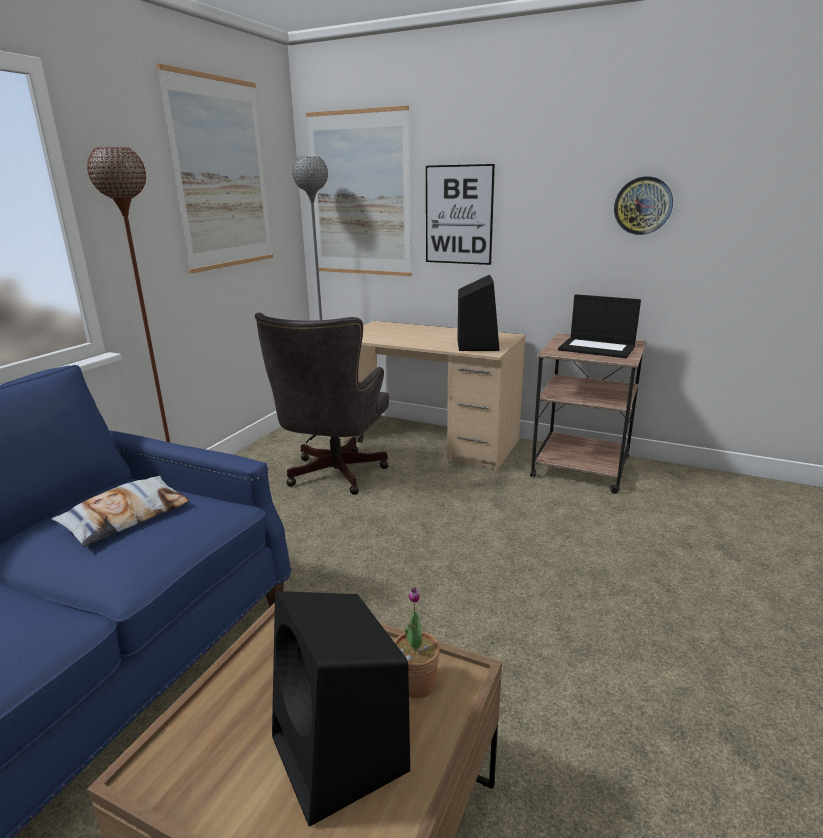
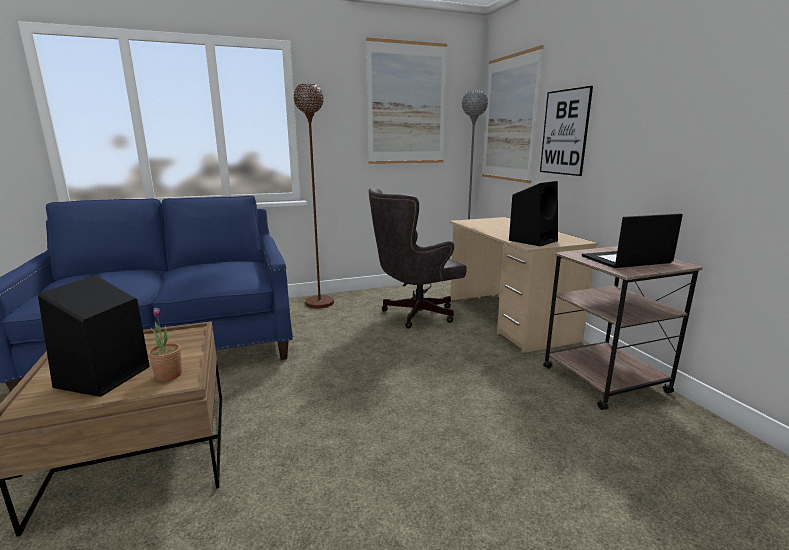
camera: 45 degrees right, 5 degrees down
pillow [51,476,190,547] -> none
laptop [558,294,641,358] -> laptop turned 90 degrees clockwise [582,214,683,268]
wall clock [614,176,673,235] -> none

